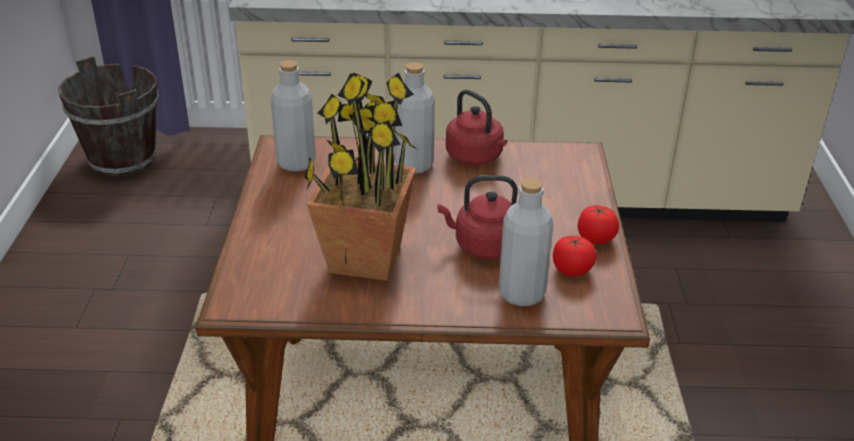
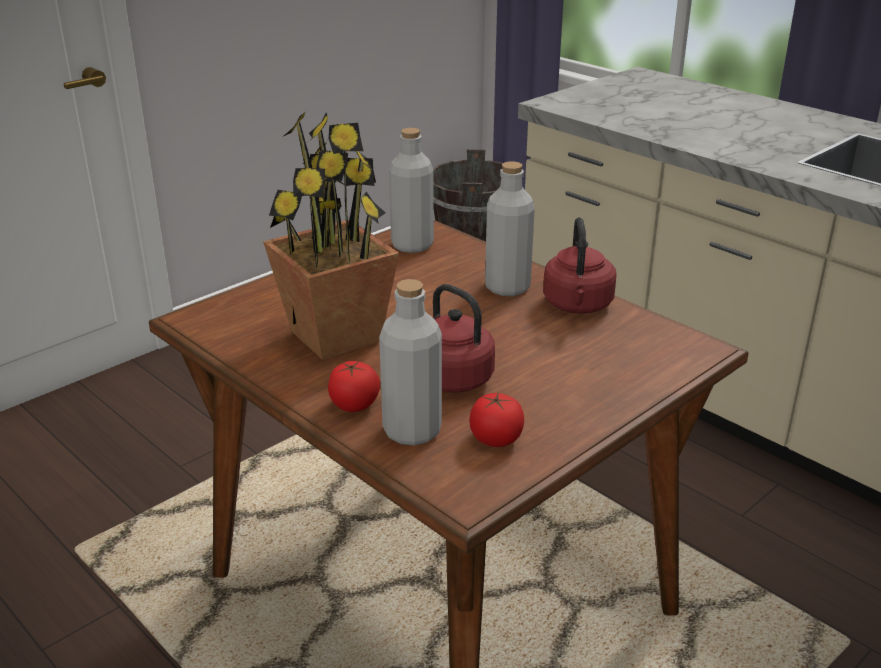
camera: 45 degrees right, 5 degrees down
tomato [578,205,619,244] -> tomato moved to [328,361,380,412]

